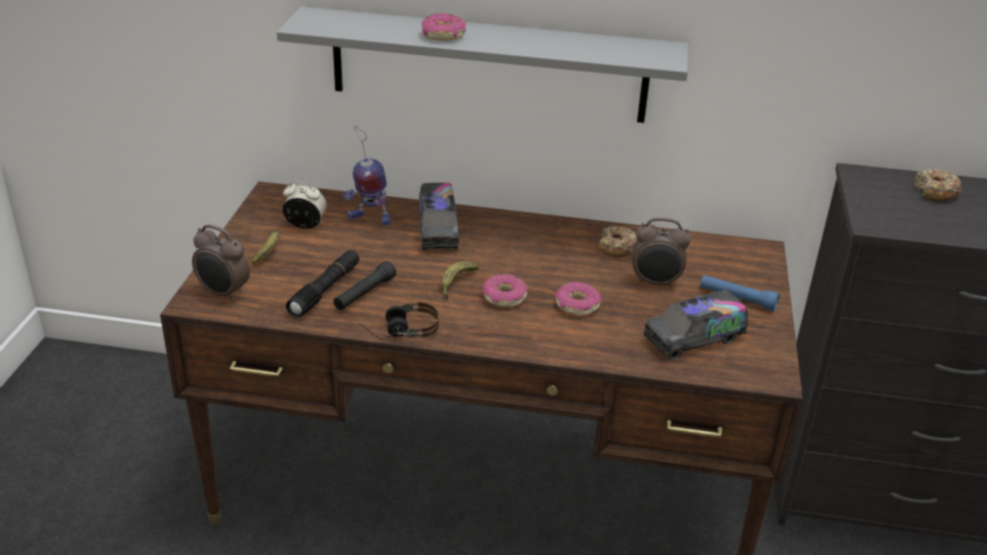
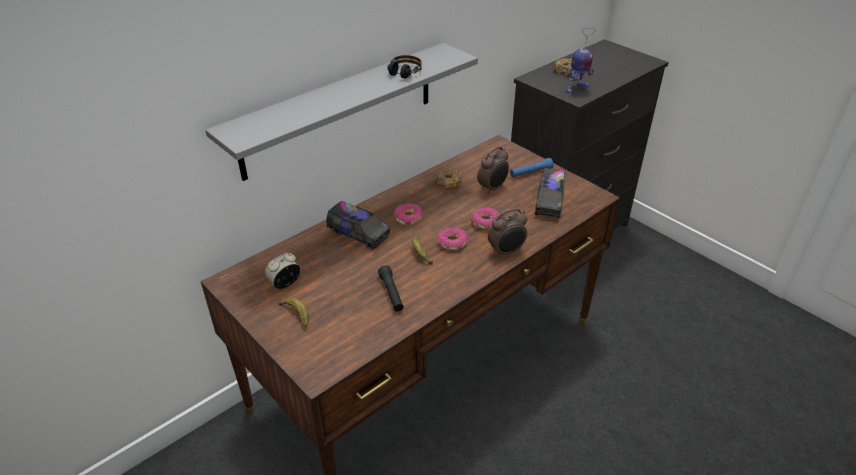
camera: 50 degrees left, 5 degrees up
alarm clock [192,224,250,302] -> alarm clock moved to [488,208,527,258]
black flashlight [286,250,359,318] -> none
toy robot [343,126,390,225] -> toy robot moved to [567,28,595,94]
headphones [358,302,439,340] -> headphones moved to [387,55,422,79]
donut [421,13,466,41] -> donut moved to [394,203,424,226]

